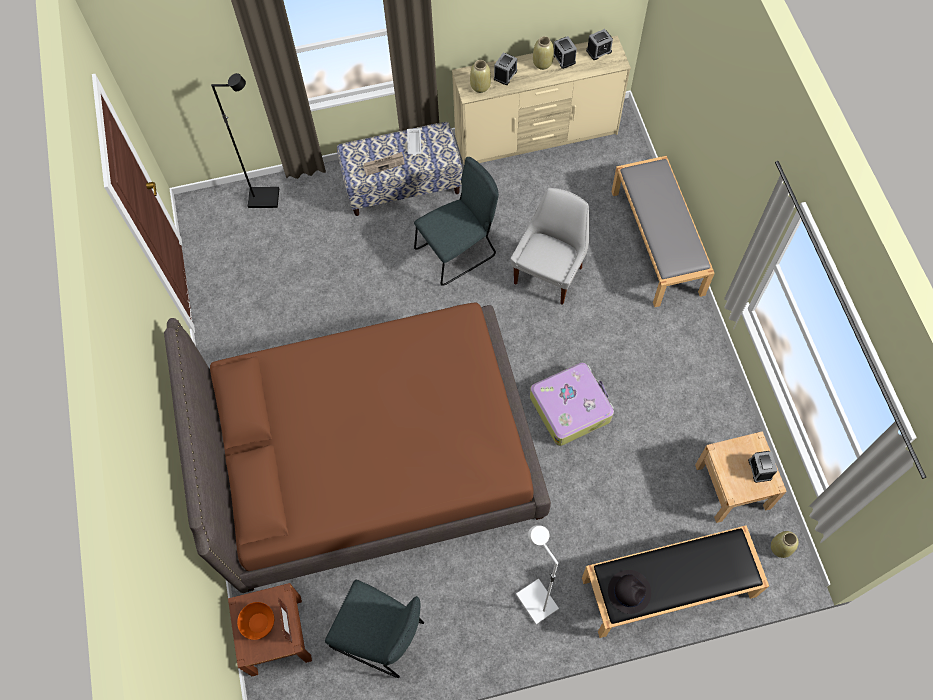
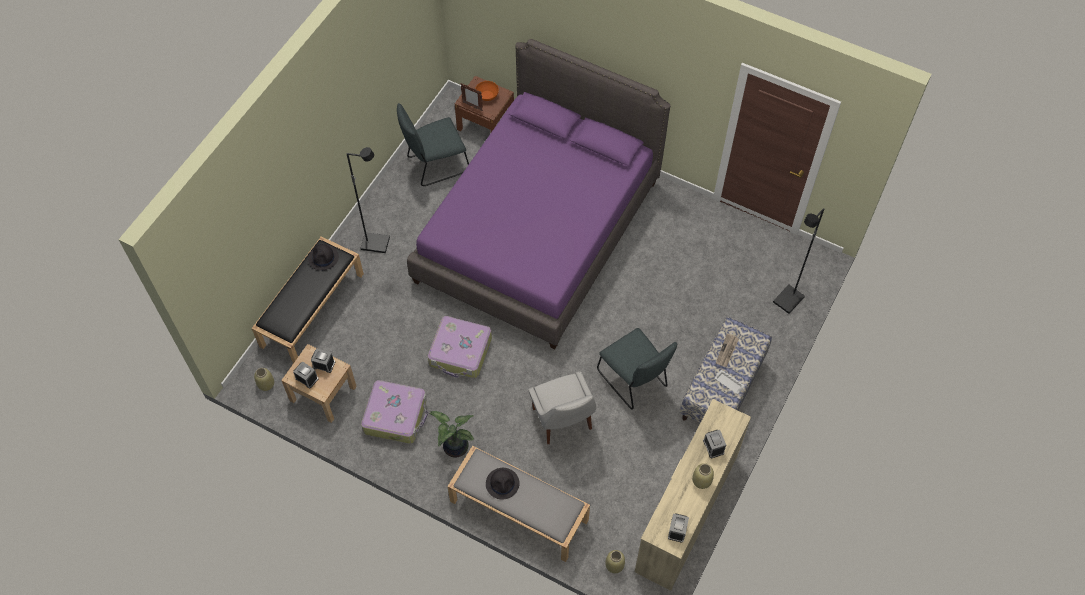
camera: 130 degrees right, 5 degrees down
brown bed [164,303,551,593] -> purple bed [407,39,670,349]
grey chair [414,157,499,286] -> grey chair turned 45 degrees counterclockwise [597,328,677,410]
beige vase [470,60,491,93] -> beige vase moved to [605,550,625,573]
white floor lamp [516,525,559,624] -> black floor lamp [346,147,390,253]
alarm clock [554,36,577,69] -> alarm clock moved to [311,349,335,373]
none -> suitcase [361,380,428,444]
none -> potted plant [430,411,474,458]
none -> black hat [486,468,520,500]

